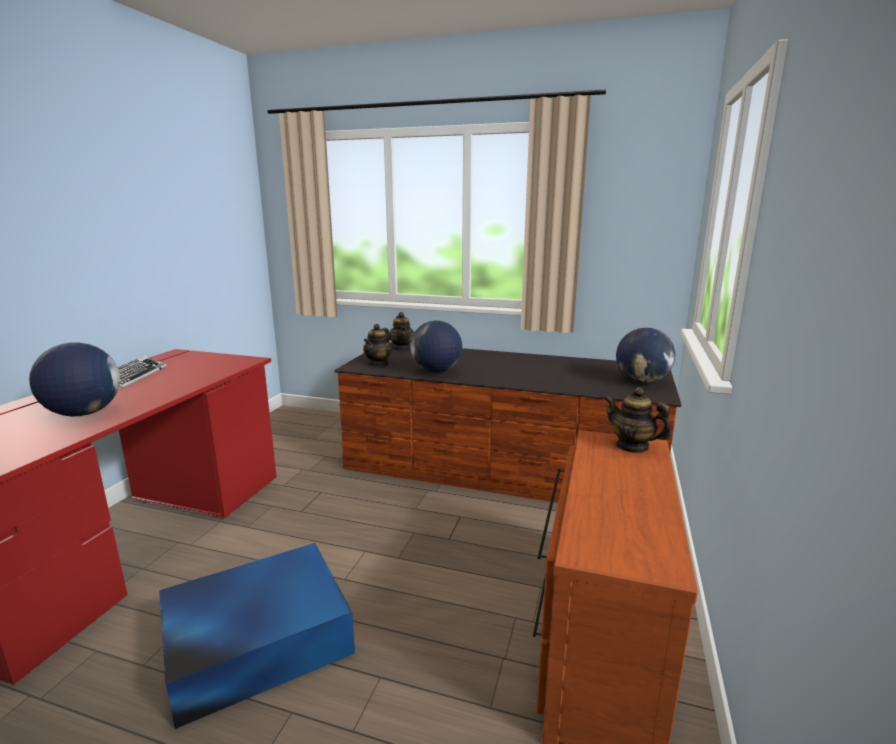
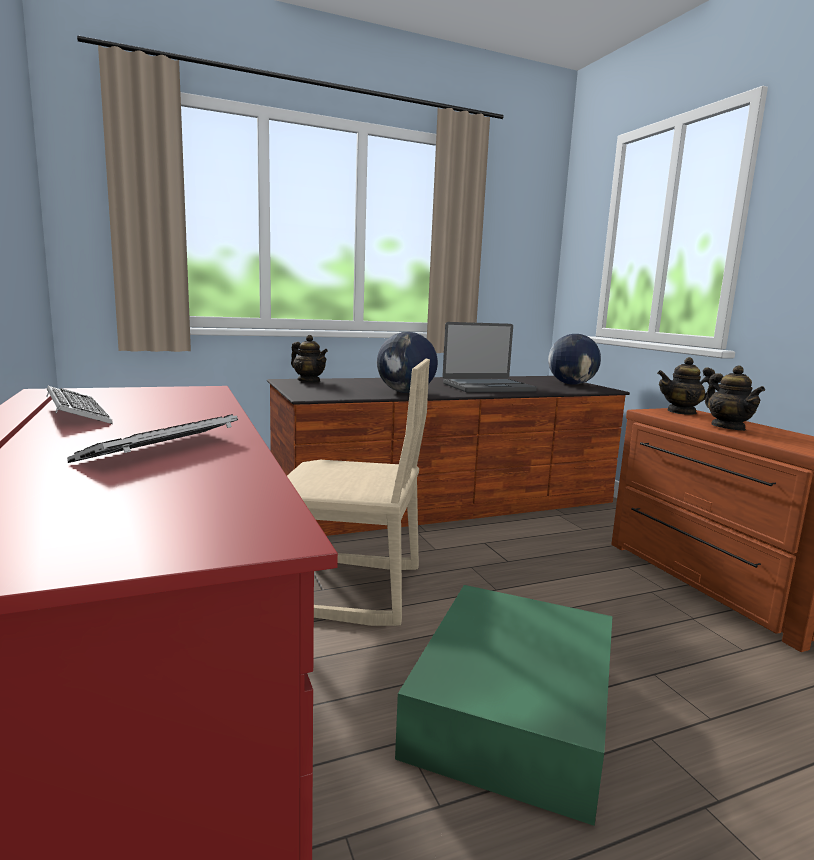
camera: 40 degrees left, 5 degrees down
globe [29,343,120,417] -> keyboard [67,414,238,463]
blue storage box [159,543,355,729] -> green storage box [395,585,613,826]
teapot [363,324,392,367] -> teapot moved to [705,365,765,431]
none -> beige chair [287,359,430,626]
none -> laptop [443,322,537,392]

